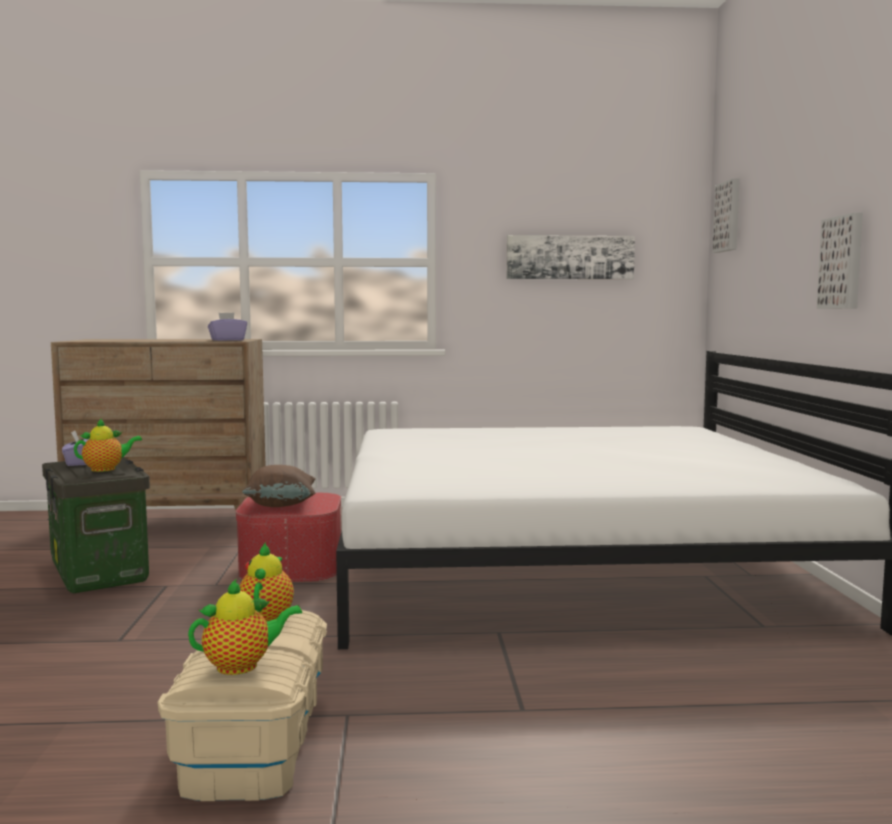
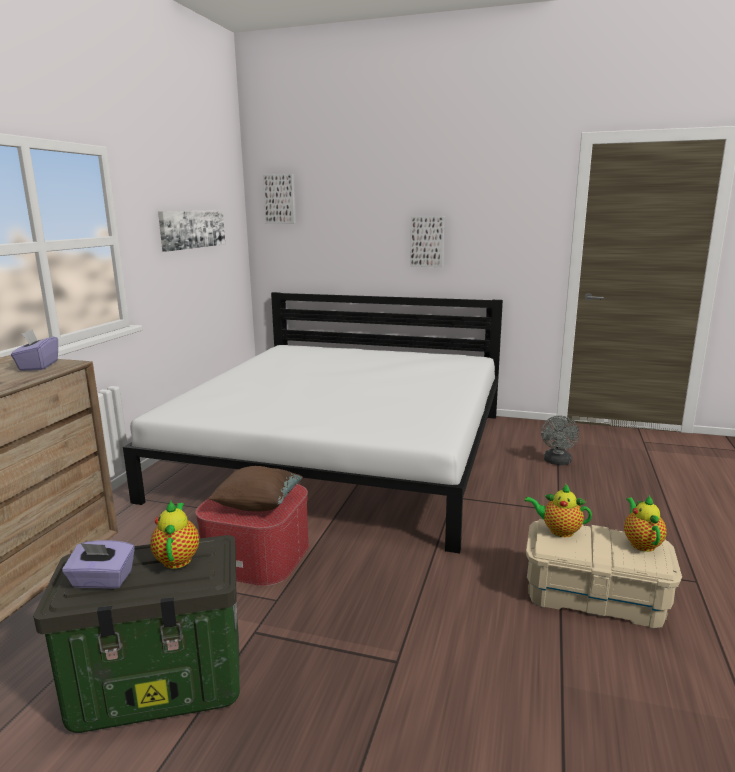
camera: 70 degrees left, 10 degrees up
none -> grey fan [541,416,579,465]

